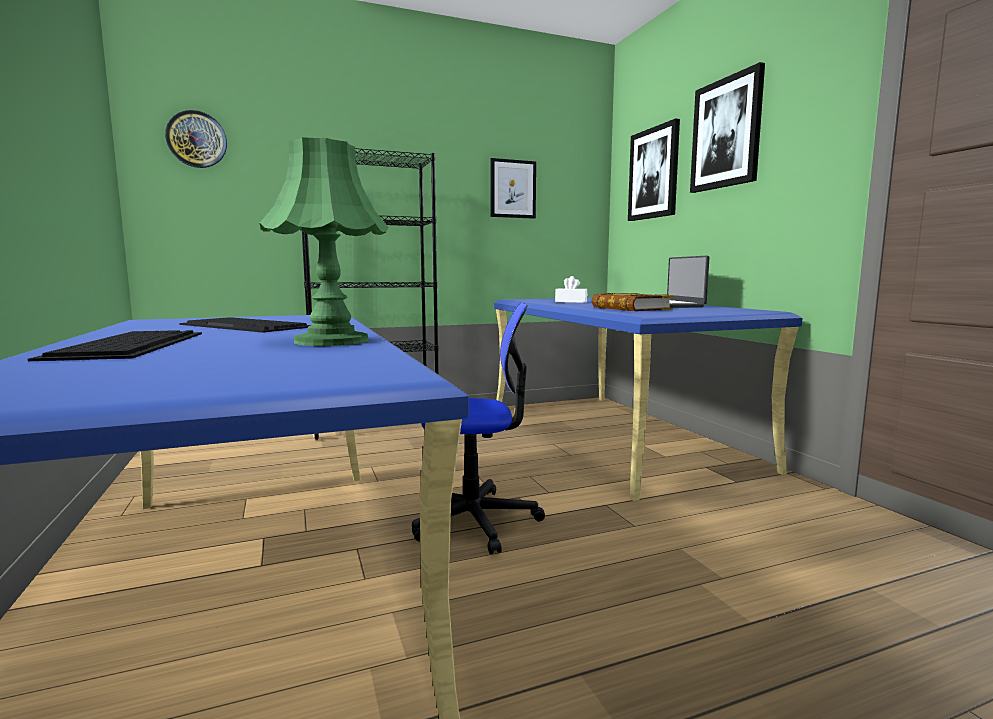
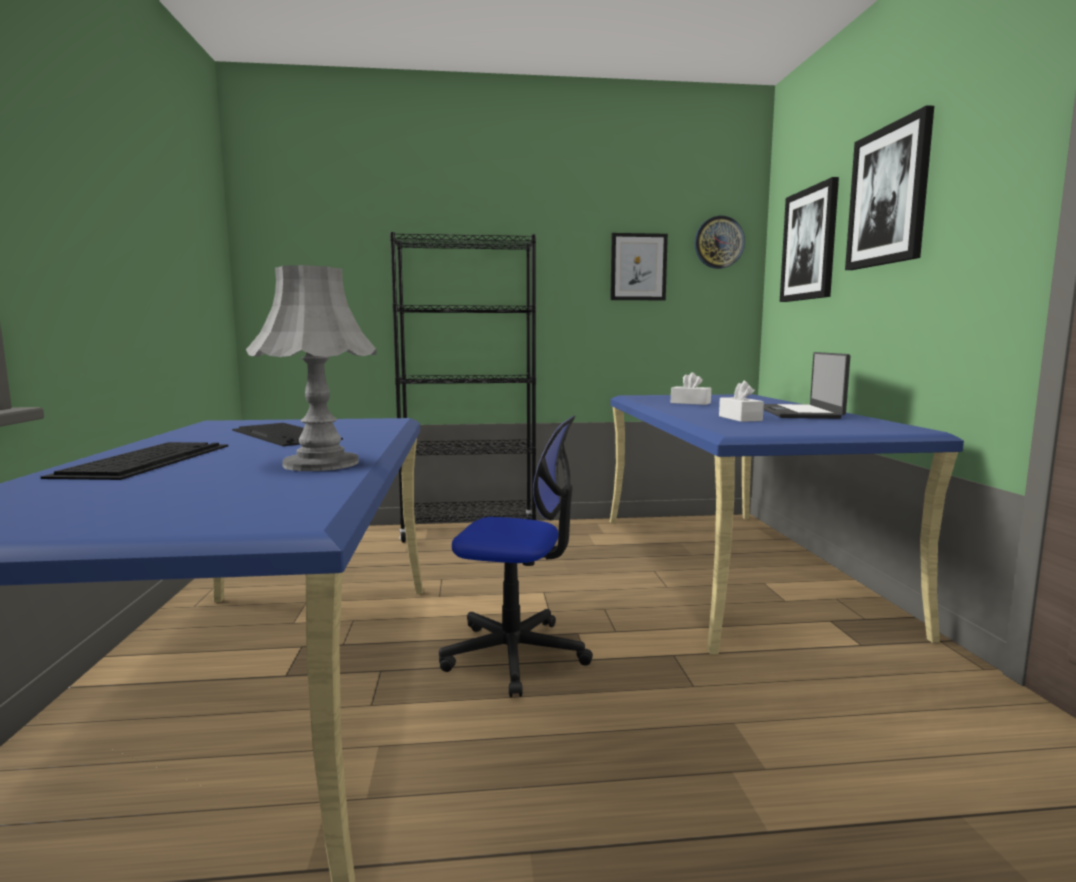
camera: 15 degrees right, 0 degrees up
wall clock [165,110,227,168] -> wall clock moved to [695,216,745,269]
green table lamp [260,137,388,346] -> grey table lamp [246,265,377,471]
book [592,293,674,311] -> white tissue box [719,381,764,422]

